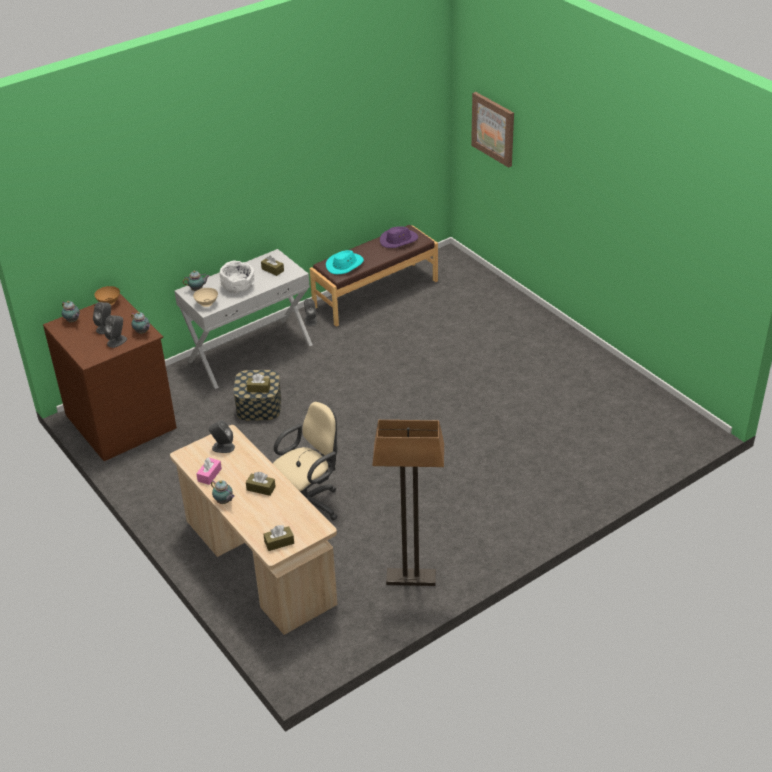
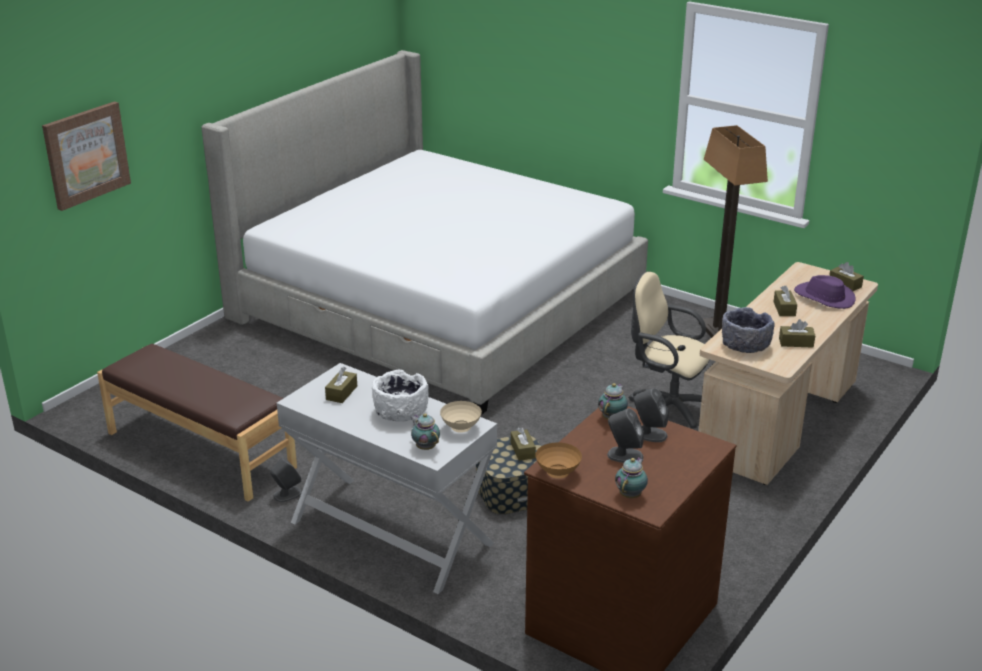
camera: 110 degrees left, 10 degrees down
pink tissue box [196,458,222,485] -> brown tissue box [779,319,815,348]
grey speaker [209,420,235,453] -> grey bowl [722,307,775,353]
teapot [211,480,235,504] -> none
turquoise hat [326,250,364,274] -> none
purple hat [380,226,418,248] -> purple hat moved to [794,275,856,309]
none -> bed [201,50,648,415]

